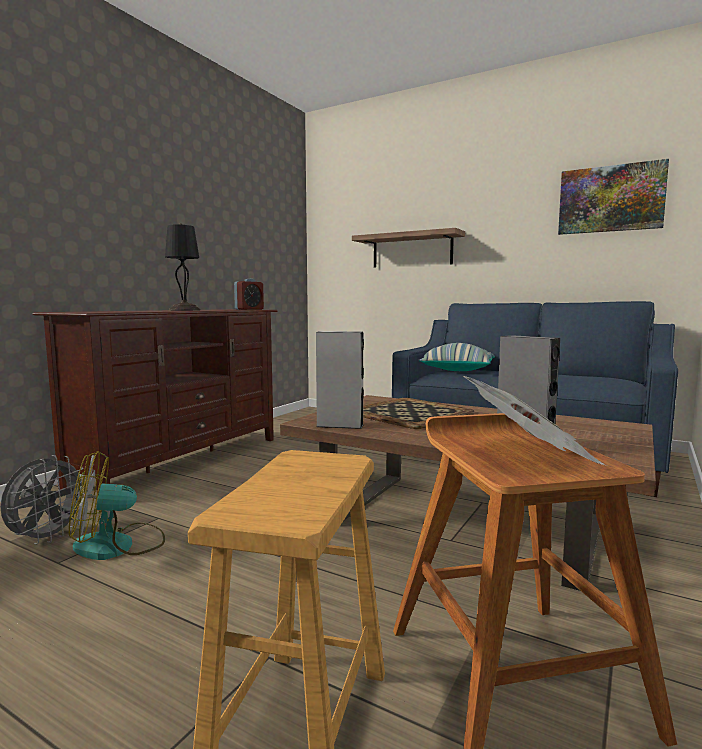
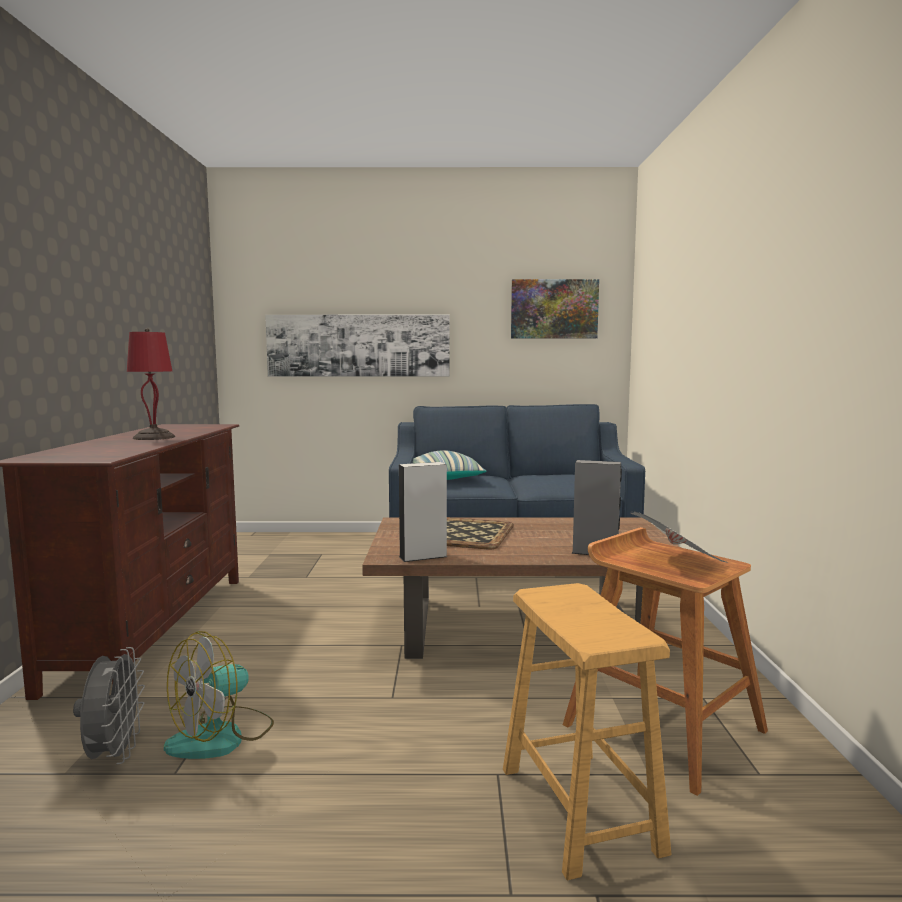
camera: 30 degrees left, 0 degrees up
black table lamp [165,223,200,311] -> red table lamp [127,328,175,440]
alarm clock [234,279,264,310] -> none
shelf [352,228,465,267] -> picture [265,315,449,376]

